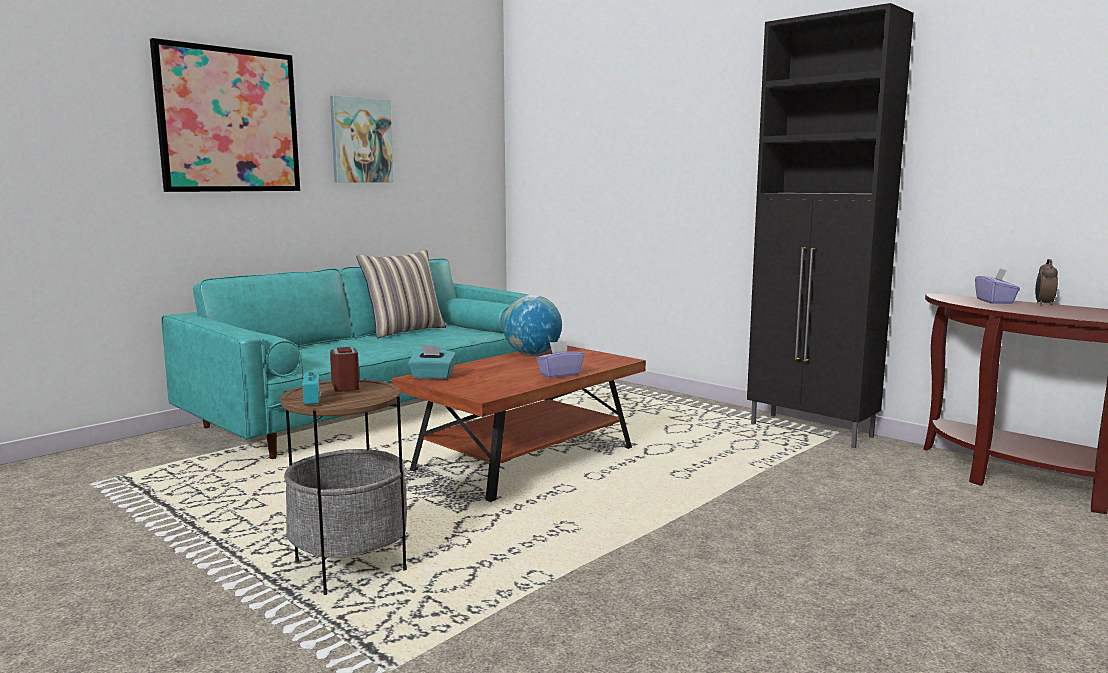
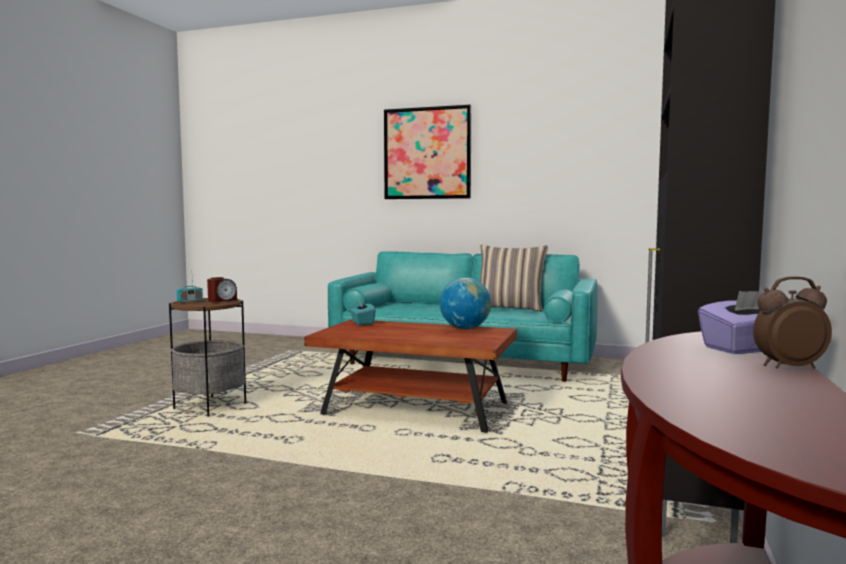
camera: 65 degrees right, 5 degrees down
picture [330,95,394,183] -> none
purple tissue box [536,341,584,378] -> none

